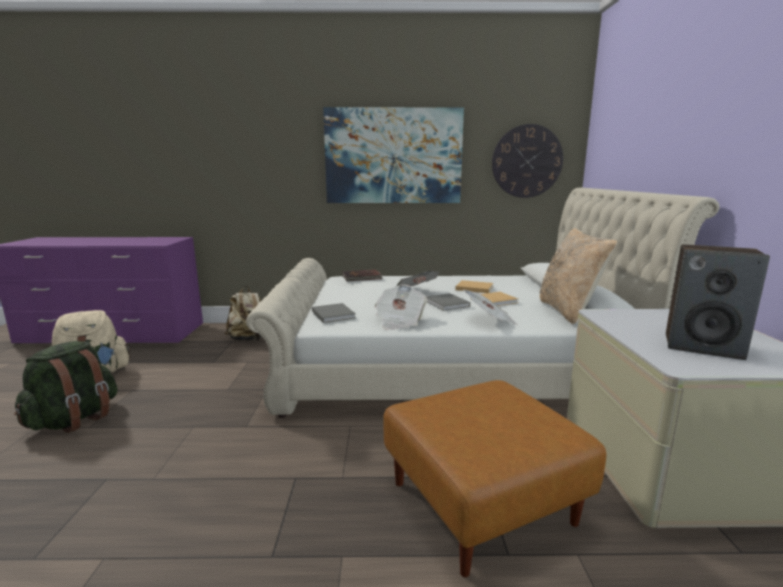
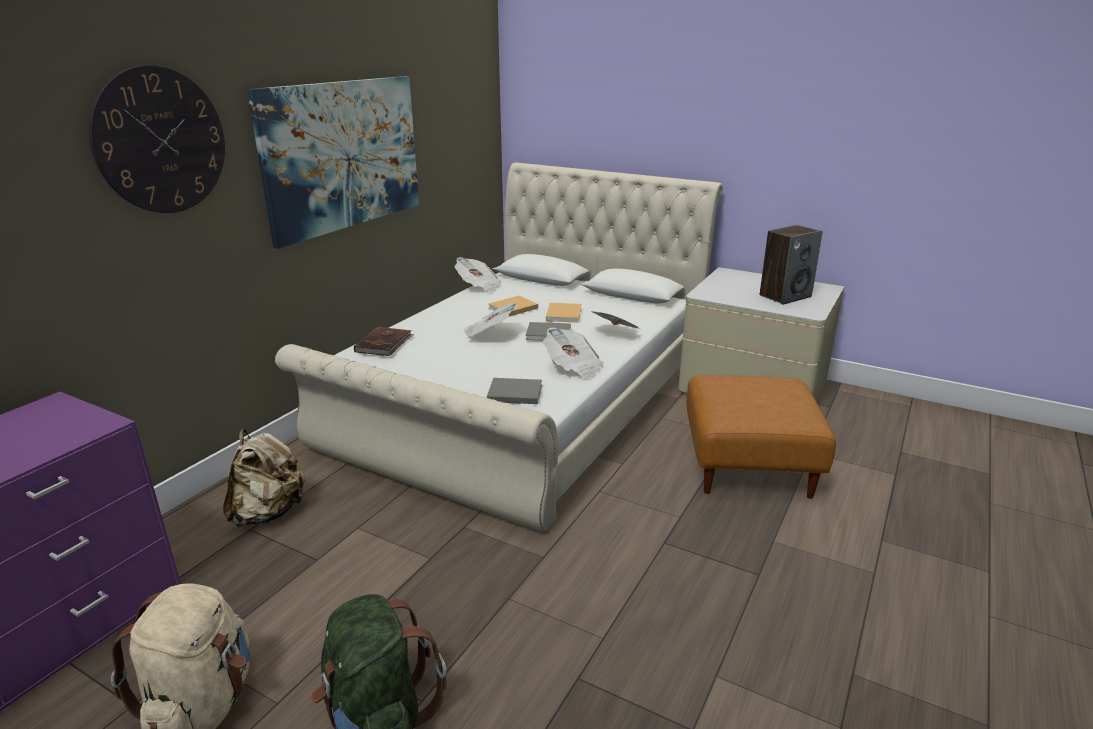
camera: 60 degrees left, 10 degrees up
wall clock [492,124,563,198] -> wall clock moved to [89,65,225,213]
beige pillow [539,228,617,324] -> none
none -> newspaper [454,257,501,293]

